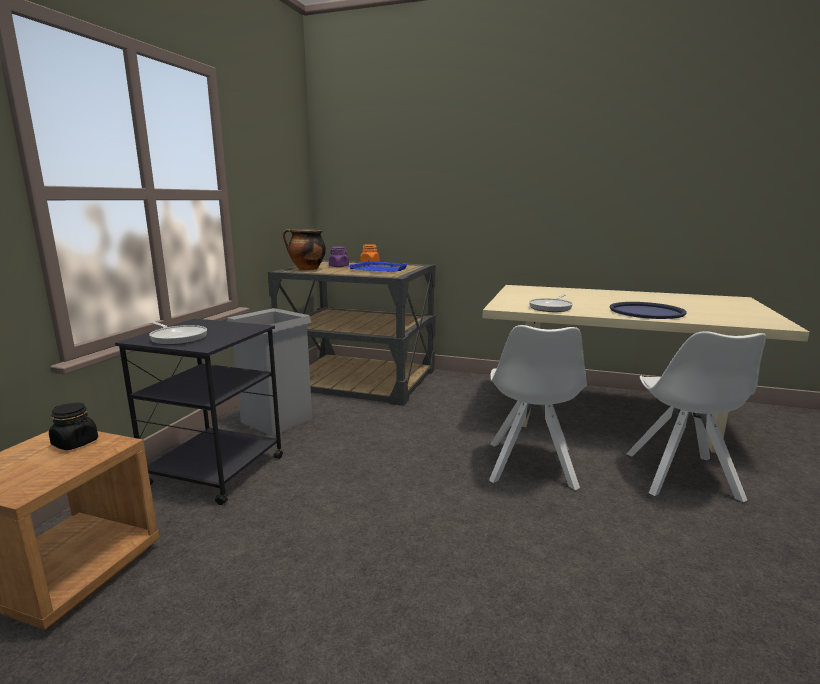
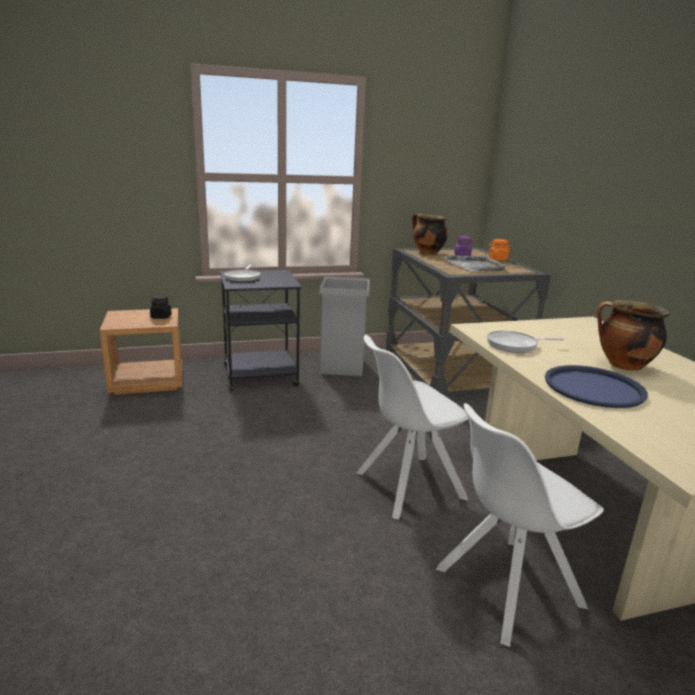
camera: 55 degrees right, 5 degrees up
blue tray [348,260,407,272] -> grey tray [445,255,507,272]
none -> cooking pot [597,300,669,371]

